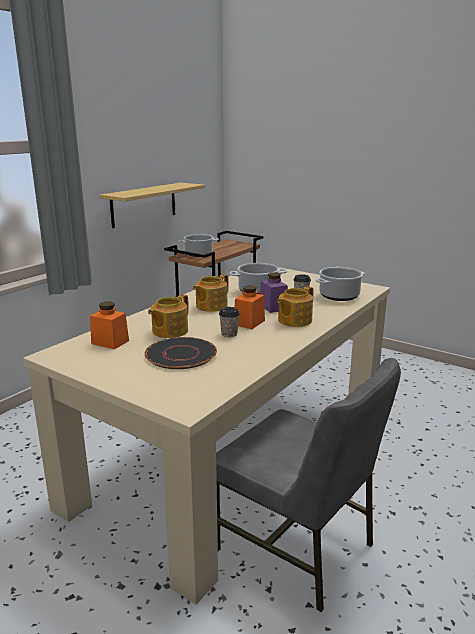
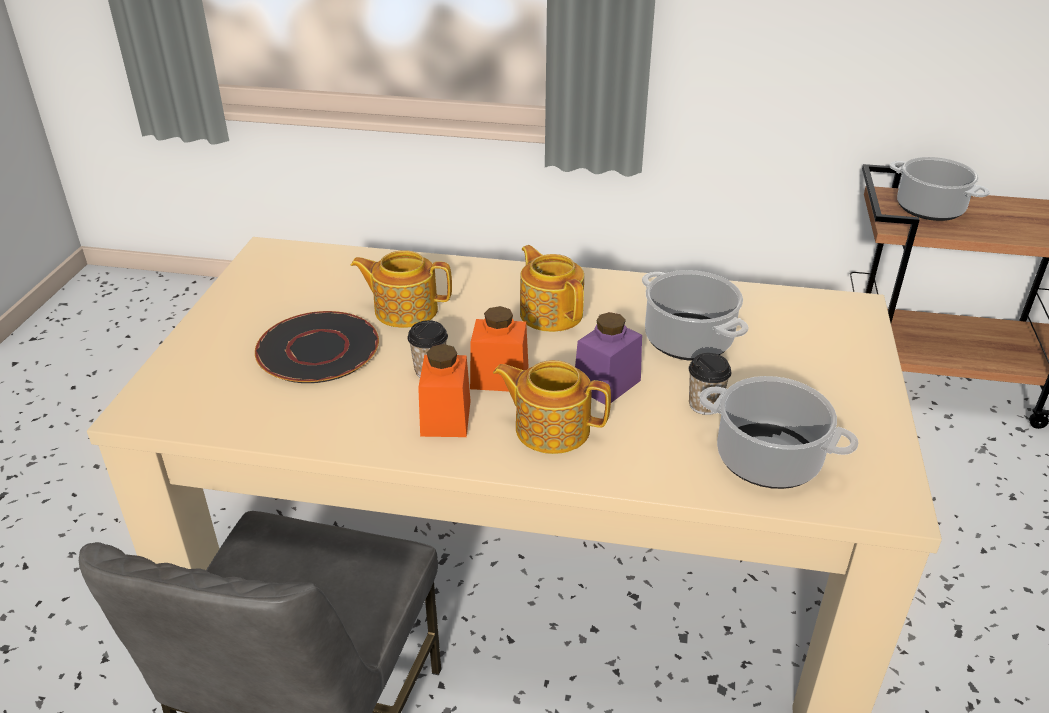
camera: 65 degrees right, 15 degrees up
orange jar [90,301,129,349] -> orange jar moved to [418,344,471,437]
shelf [99,183,205,228] -> none
teapot [193,274,229,312] -> teapot turned 45 degrees clockwise [520,245,584,332]

